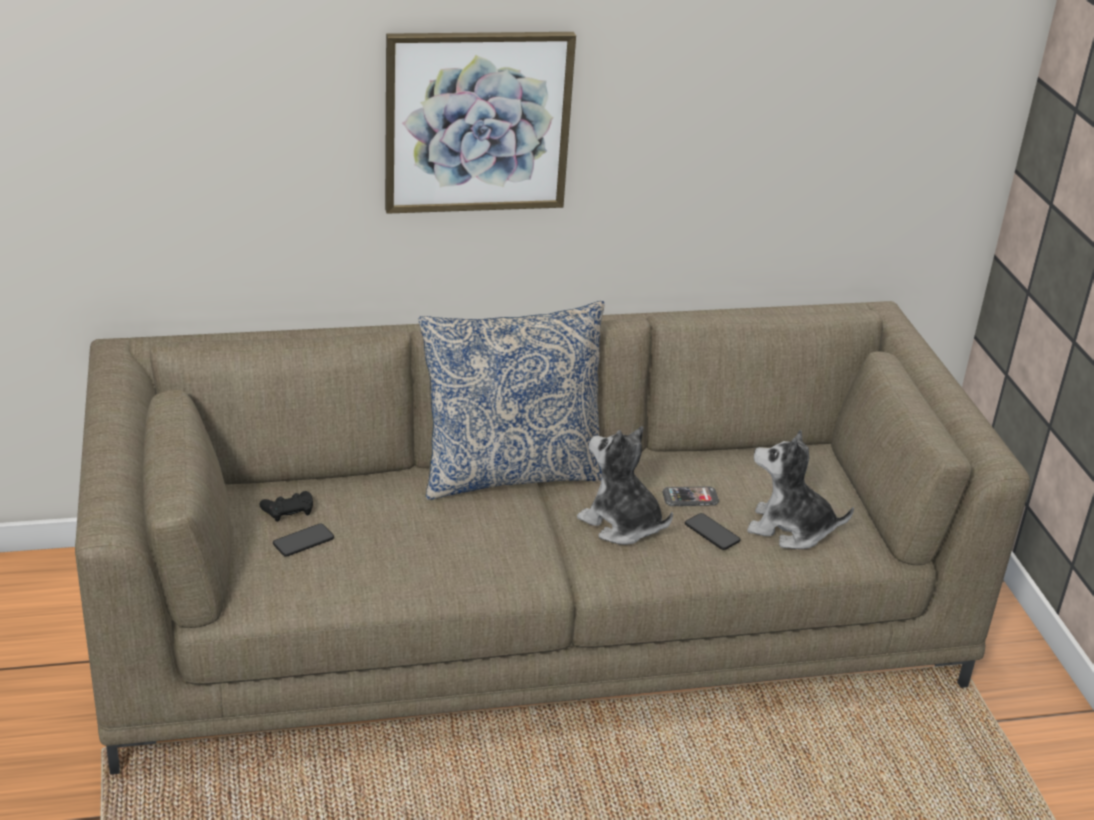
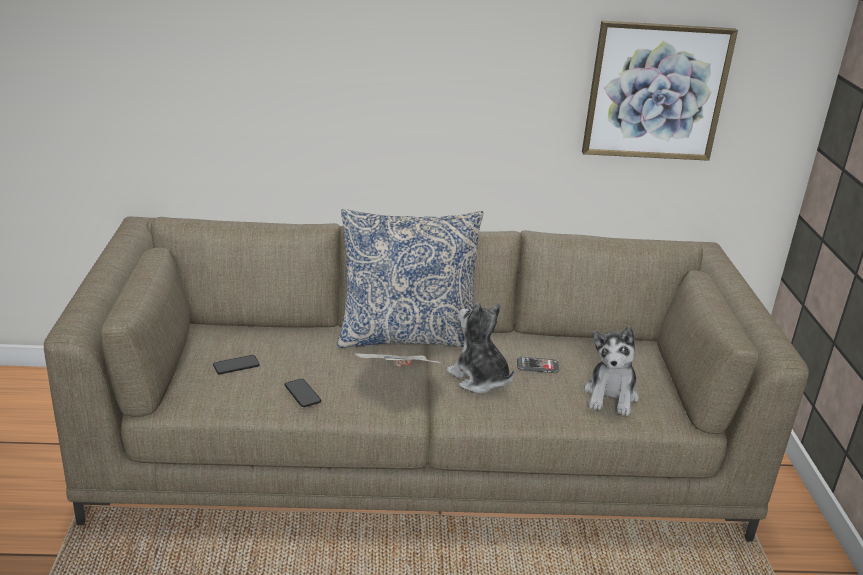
camera: 10 degrees right, 5 degrees down
black game controller [259,491,313,522] -> none
picture [385,32,576,214] -> picture moved to [582,21,738,161]
phone [685,513,741,550] -> phone moved to [284,379,321,407]
plush toy [747,430,854,549] -> plush toy turned 105 degrees counterclockwise [584,326,639,416]
none -> newspaper [354,353,444,367]

